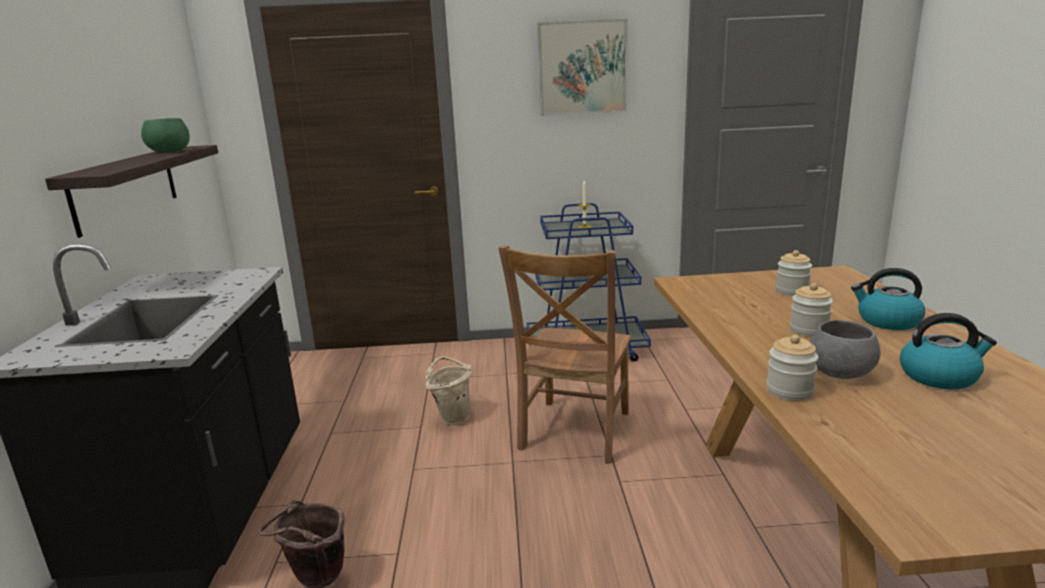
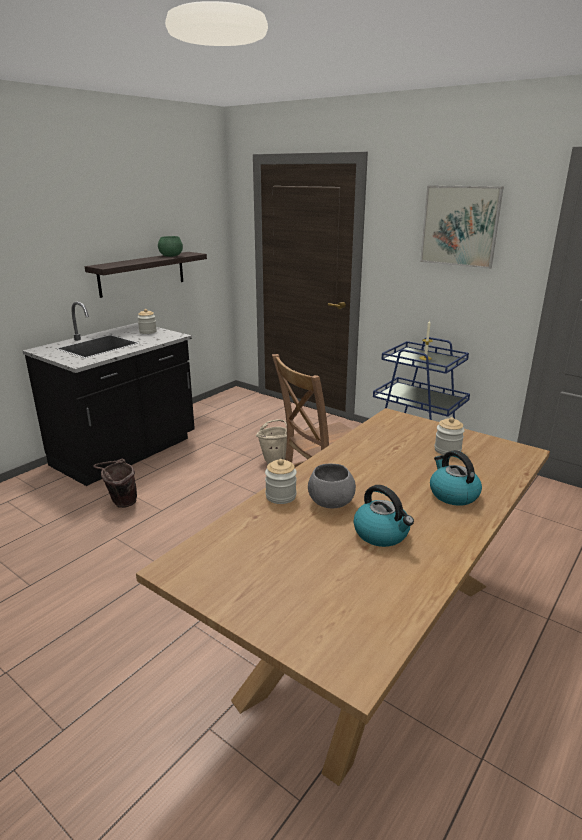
camera: 40 degrees right, 5 degrees up
jar [790,283,833,337] -> jar moved to [137,309,157,334]

